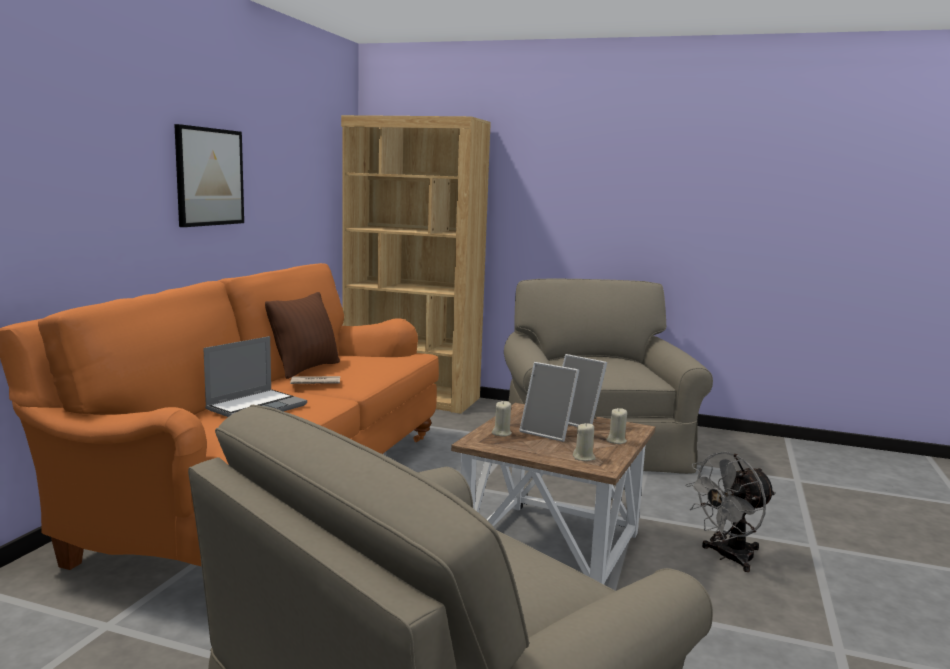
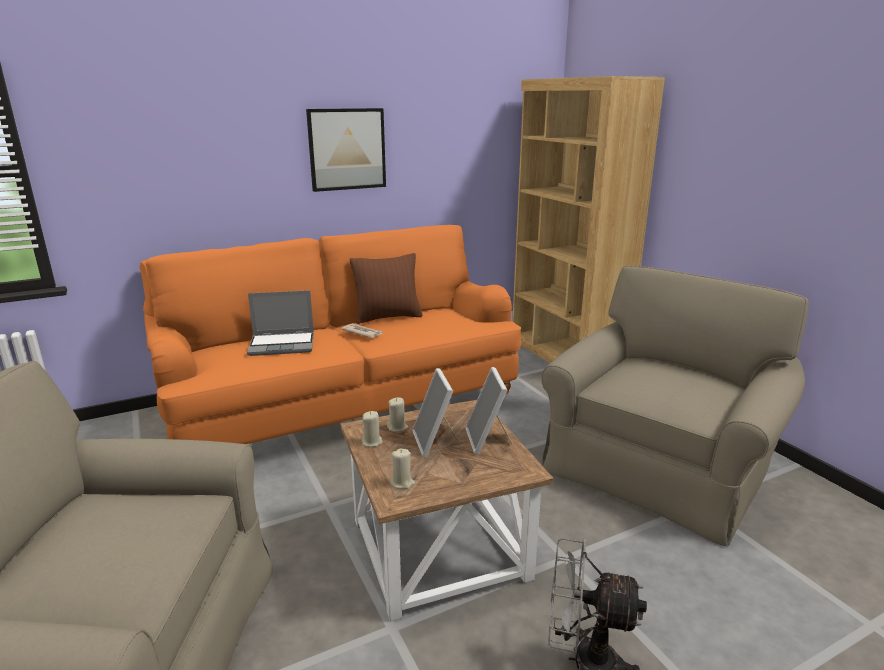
camera: 45 degrees right, 10 degrees up
beige candle [606,408,627,444] -> beige candle moved to [362,411,383,447]

